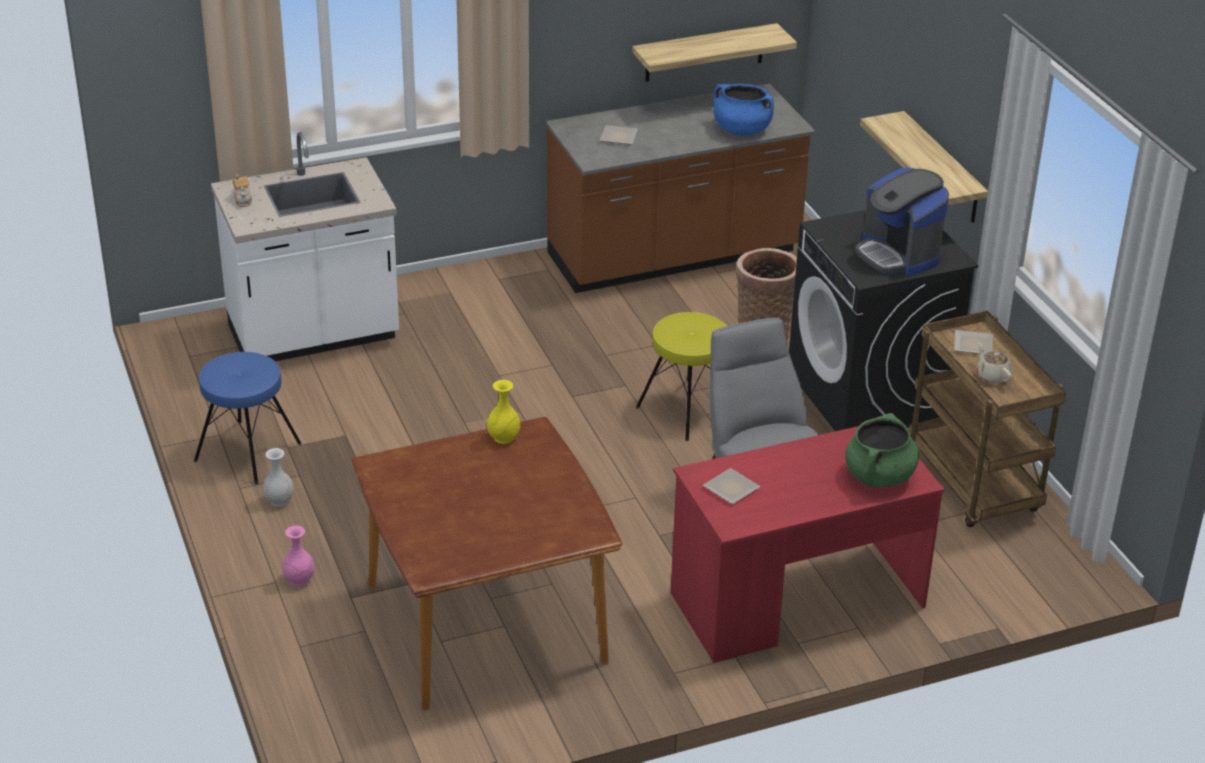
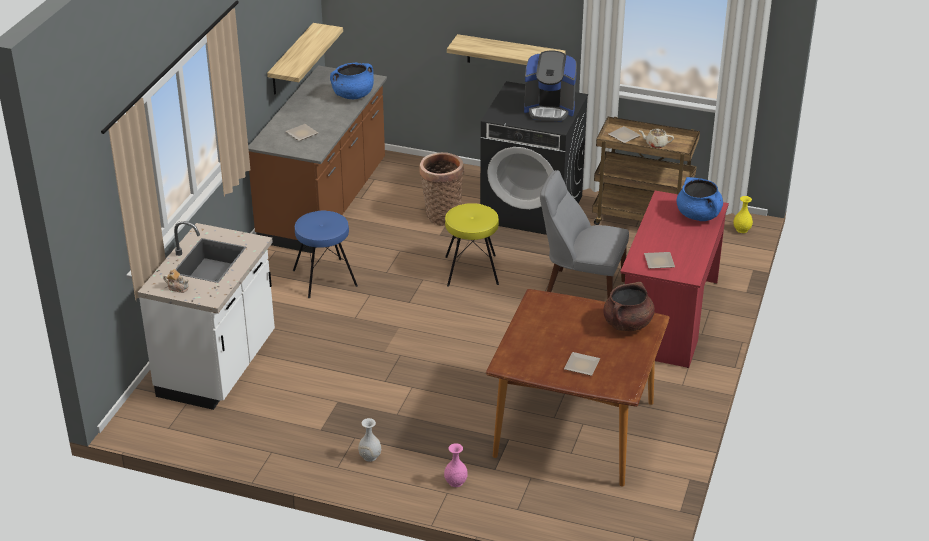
camera: 50 degrees left, 0 degrees up
blue stool [194,352,302,485] -> blue stool moved to [293,211,358,298]
yellow vase [487,380,520,444] -> yellow vase moved to [733,196,753,233]
green cooking pot [845,413,919,488] -> blue cooking pot [677,177,723,221]
none -> plate [564,352,600,376]
none -> brown cooking pot [603,282,655,331]

